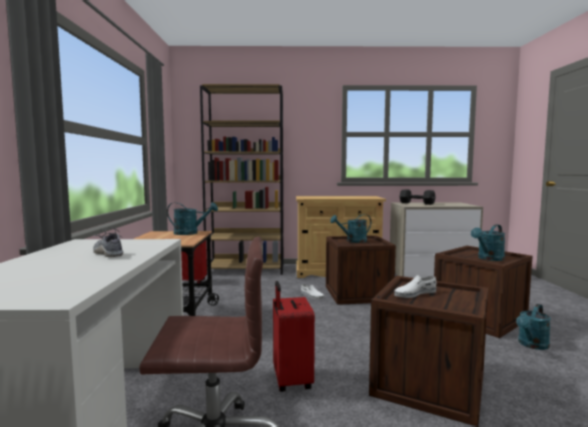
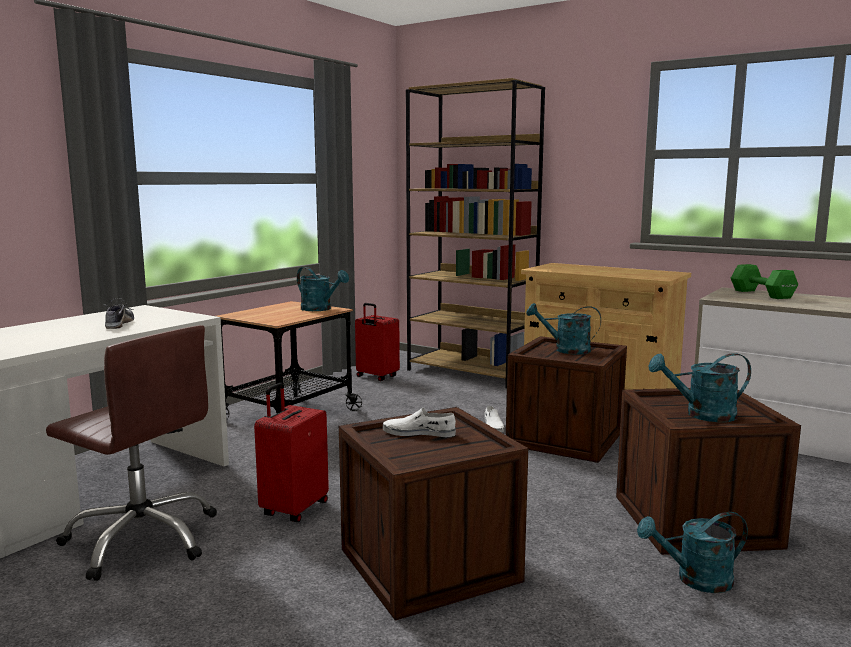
camera: 35 degrees right, 5 degrees up
black dumbbell [399,190,436,205] -> green dumbbell [731,264,798,299]

